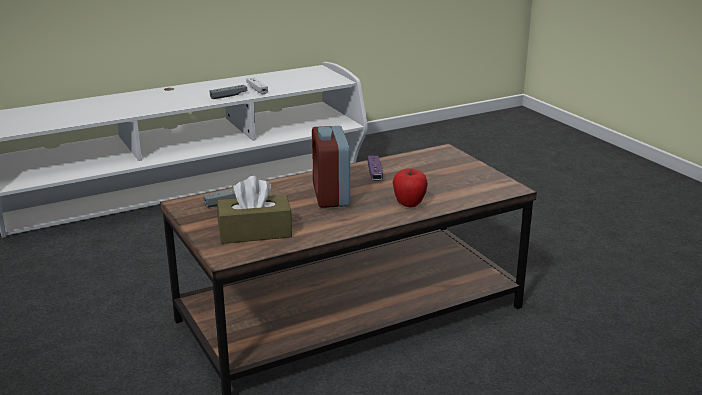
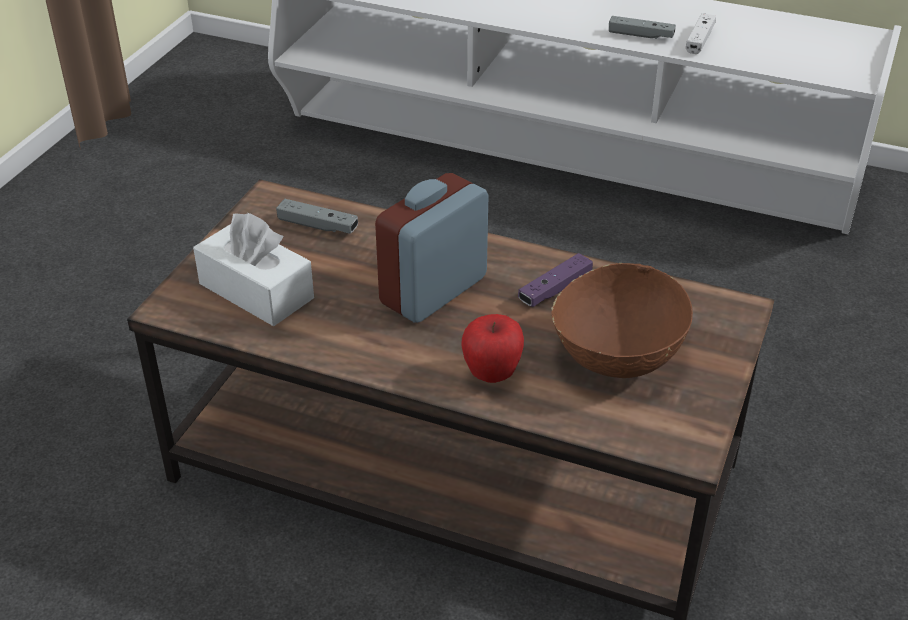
camera: 50 degrees right, 15 degrees up
brown tissue box [217,176,292,244] -> white tissue box [193,213,314,326]
none -> brown bowl [551,263,693,378]

